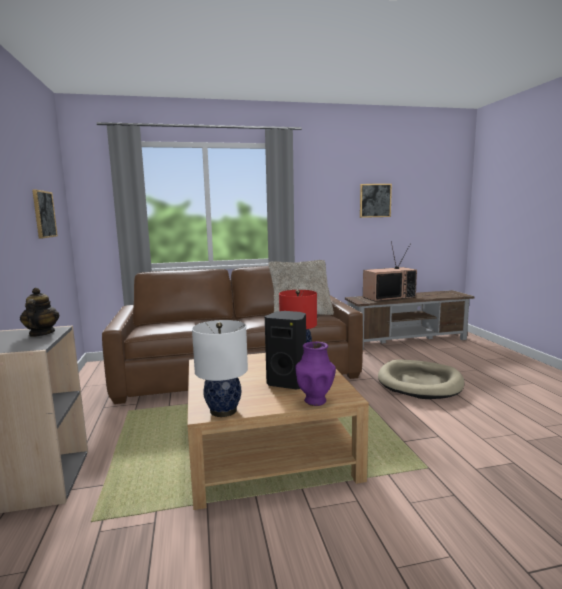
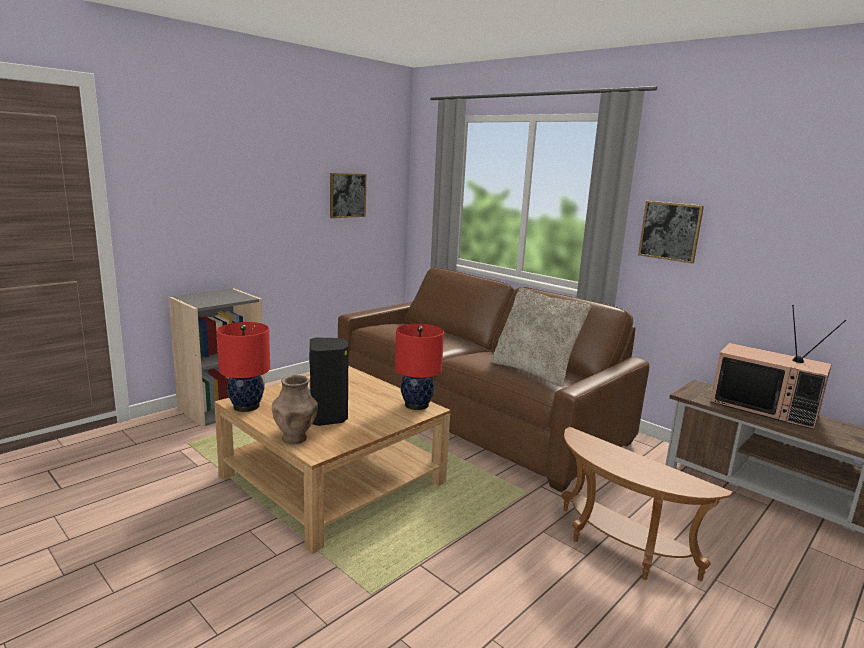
camera: 55 degrees right, 5 degrees up
teapot [20,288,59,337] -> none
white table lamp [192,320,248,417] -> red table lamp [217,322,270,412]
purple vase [295,342,336,406] -> brown vase [272,375,318,444]
picture [360,184,392,218] -> picture moved to [638,201,704,263]
beige dog bed [378,360,465,399] -> brown side table [561,427,733,581]

